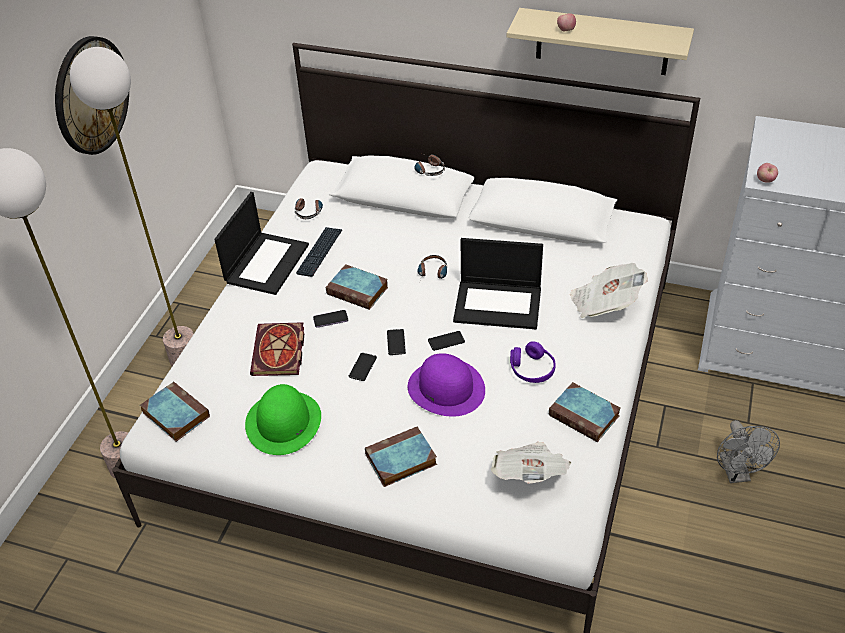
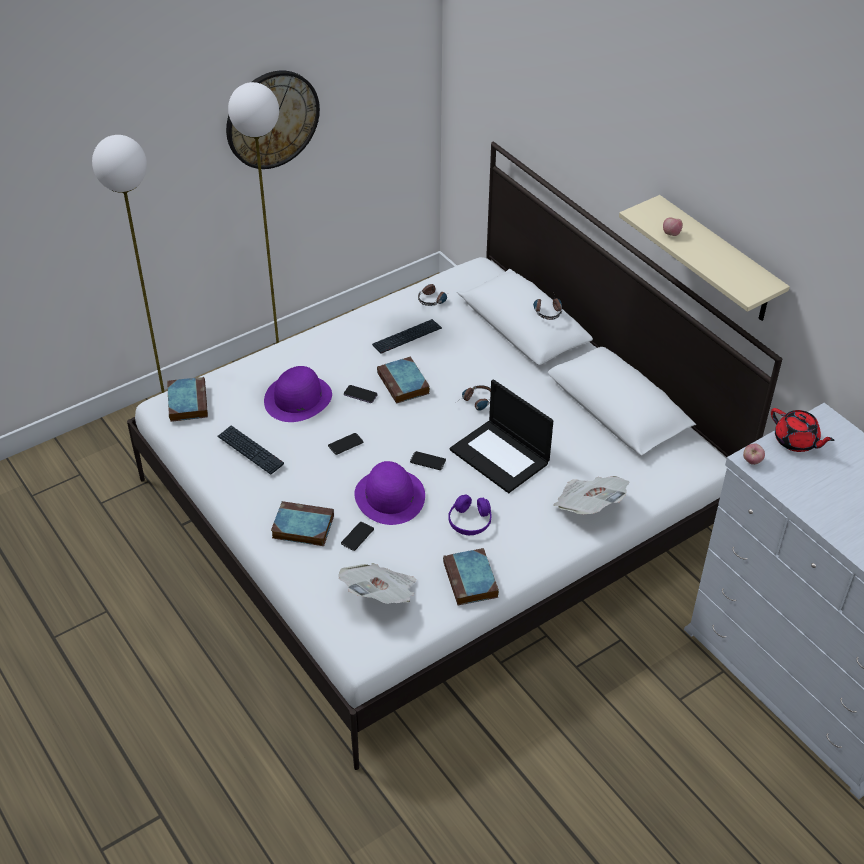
camera: 35 degrees right, 0 degrees up
laptop [214,192,309,295] -> none
green hat [245,384,321,455] -> keyboard [217,425,284,475]
book [250,322,304,376] -> purple hat [264,366,332,422]
phone [387,329,406,355] -> phone moved to [341,522,374,551]
grey fan [717,420,780,483] -> none
none -> red teapot [771,408,834,452]

